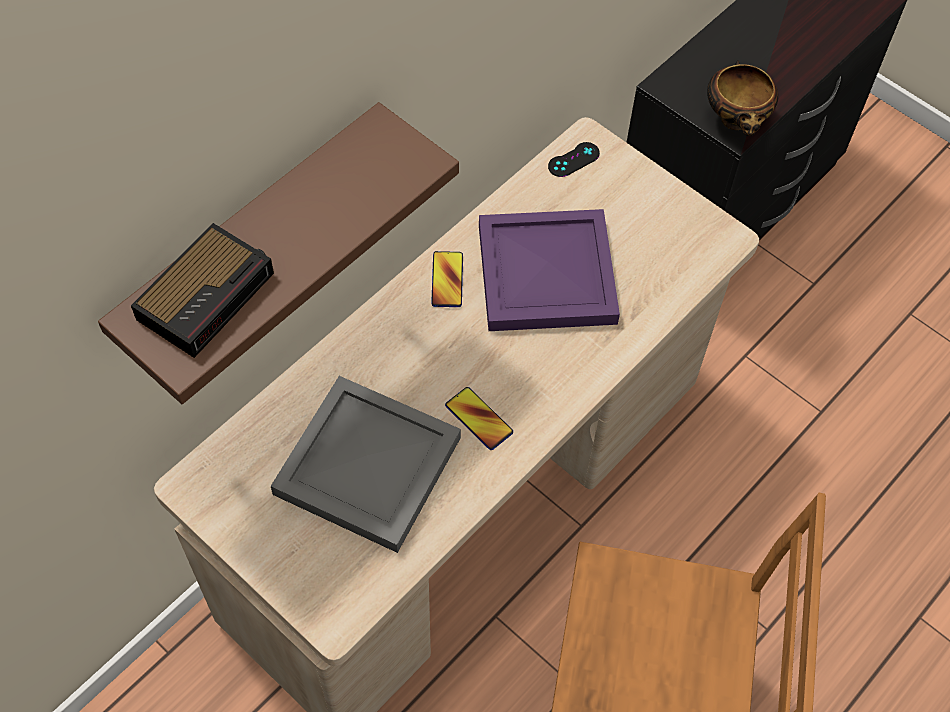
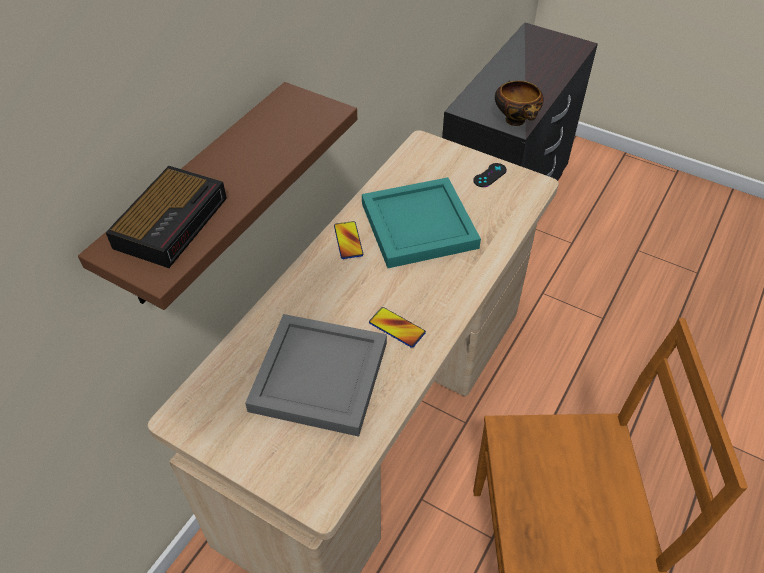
camera: 10 degrees left, 10 degrees down
purple tray [479,209,620,331] -> turquoise tray [362,177,481,268]
black game controller [548,142,600,177] -> black game controller moved to [473,163,507,187]

